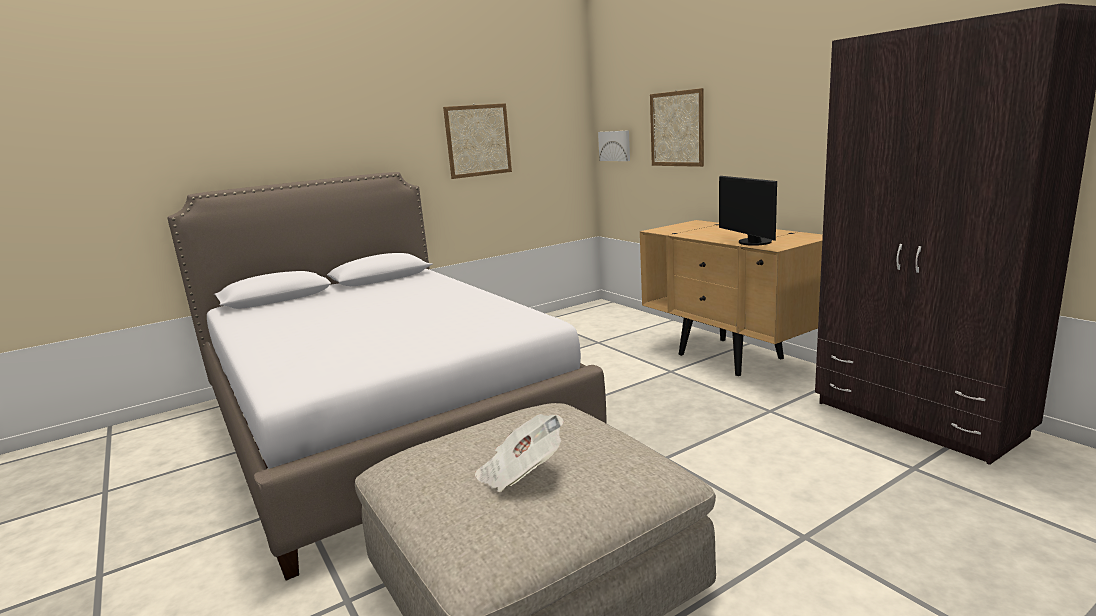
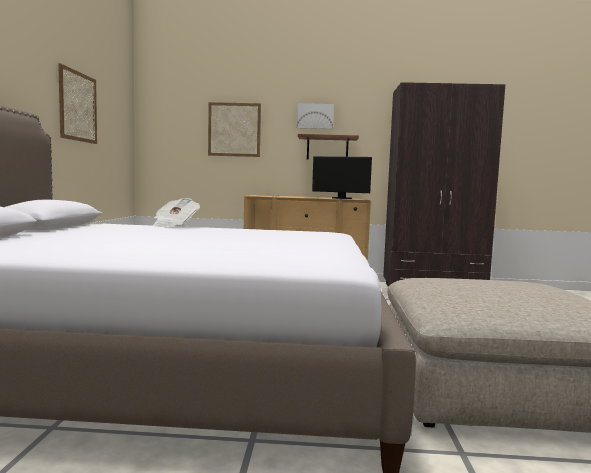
camera: 55 degrees left, 10 degrees down
newspaper [475,414,564,492] -> newspaper moved to [153,198,200,227]
picture [598,130,630,161] -> picture moved to [296,103,334,129]
none -> shelf [298,134,359,160]

